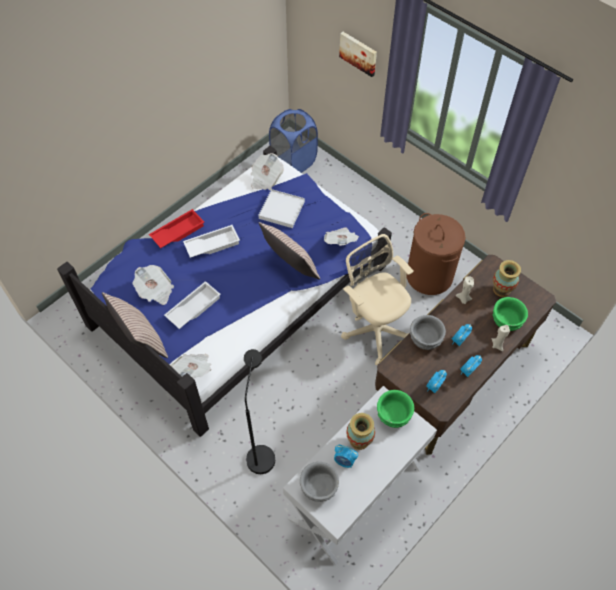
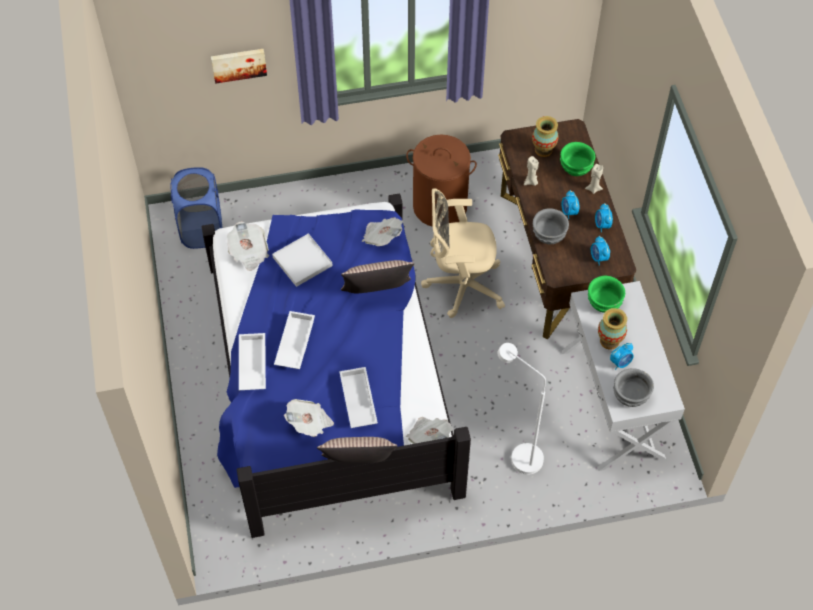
camera: 55 degrees left, 0 degrees up
red tray [149,209,204,248] -> white tray [239,333,266,390]
black floor lamp [244,349,275,474] -> white floor lamp [498,343,546,475]

